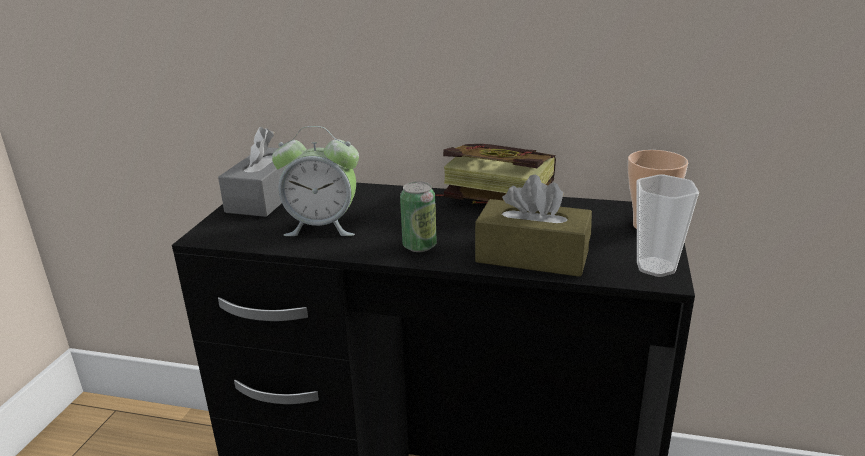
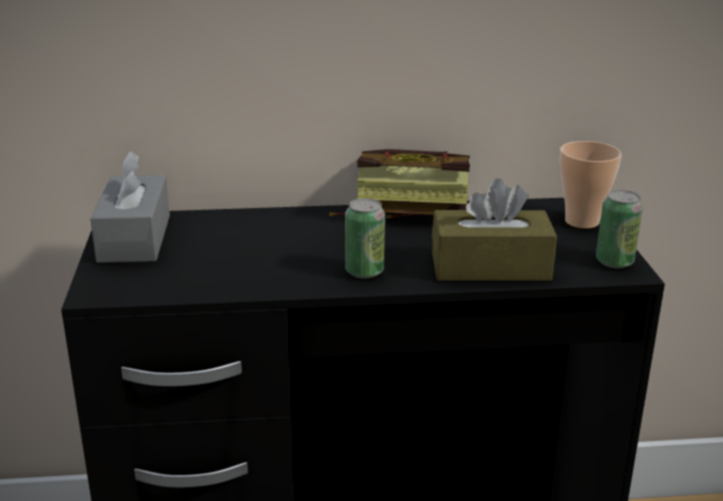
camera: 20 degrees left, 0 degrees up
alarm clock [272,126,359,236] -> none
cup [636,174,699,277] -> can [596,190,643,268]

